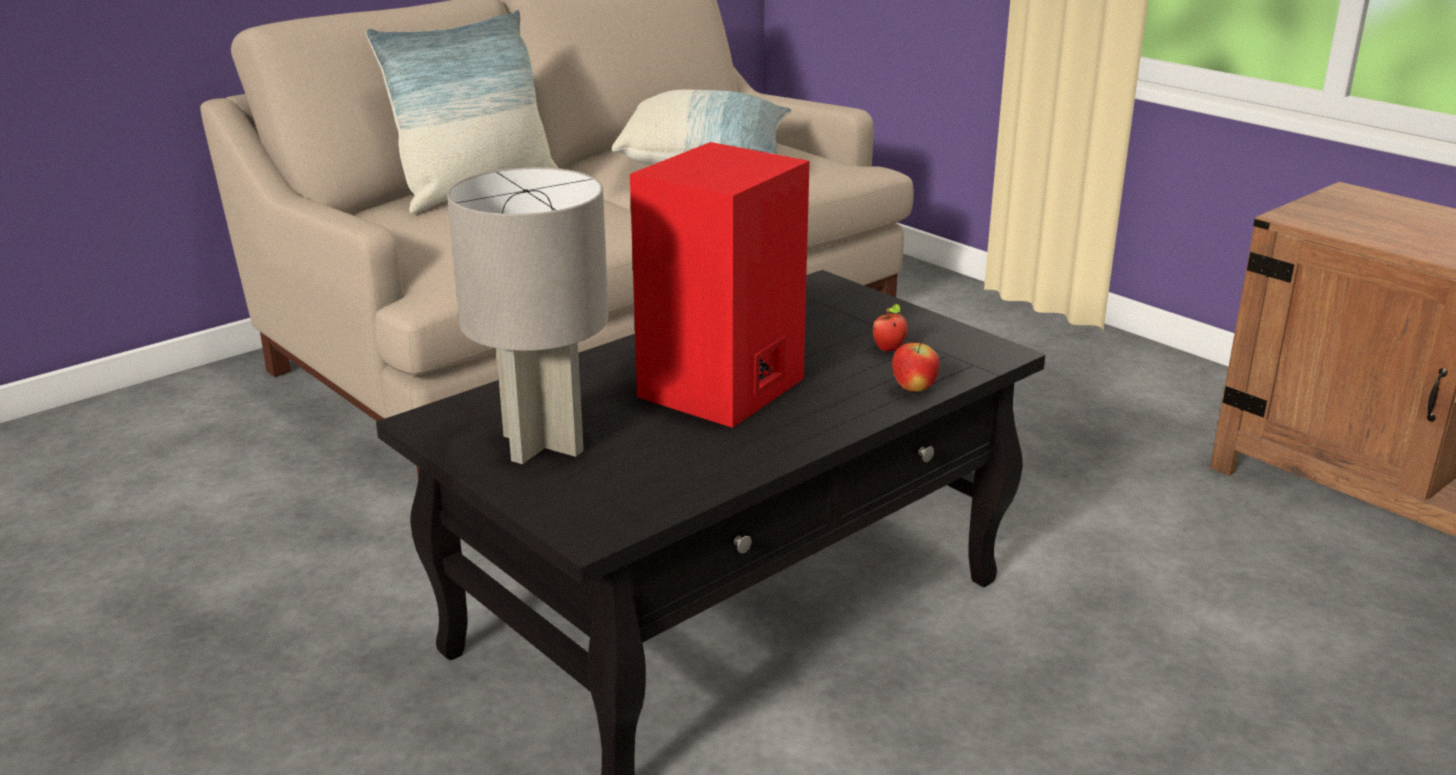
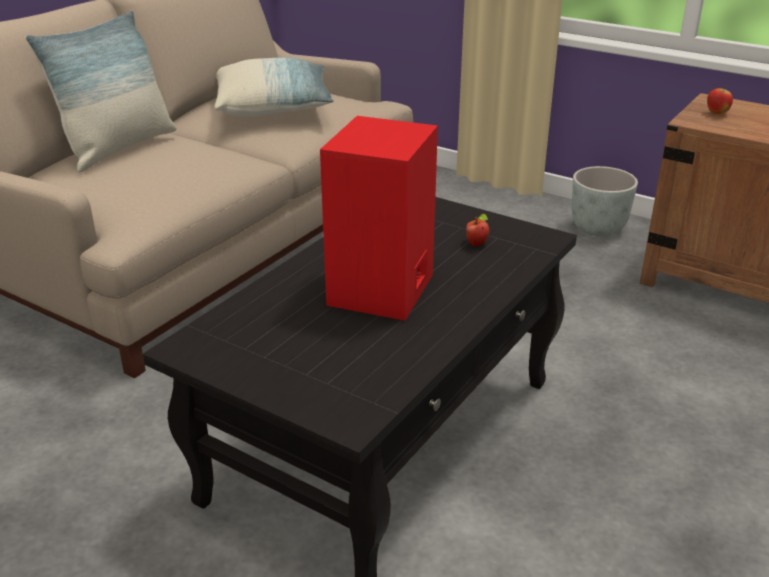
camera: 15 degrees left, 5 degrees up
grey table lamp [447,167,609,464] -> none
apple [892,339,940,392] -> apple moved to [707,85,733,114]
none -> grey planter [572,166,638,236]

